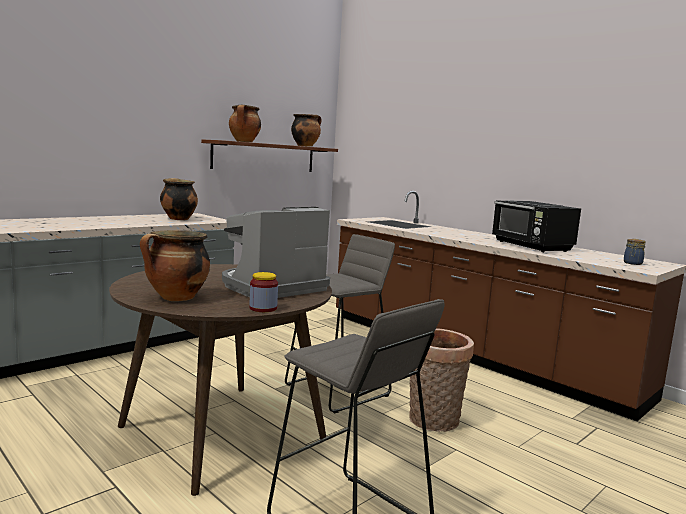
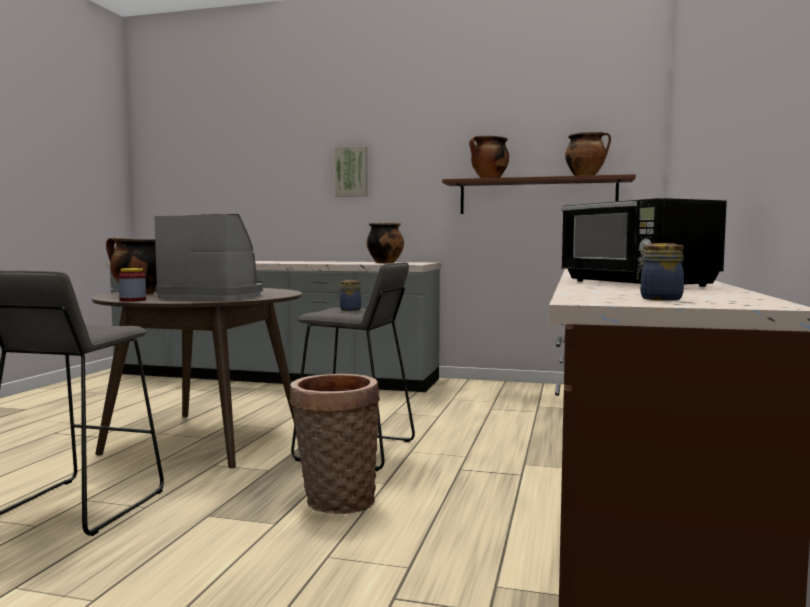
camera: 60 degrees right, 5 degrees down
black microwave [492,200,581,252] -> black microwave turned 60 degrees counterclockwise [561,198,727,287]
none -> picture [334,146,368,197]
none -> jar [337,280,361,311]

